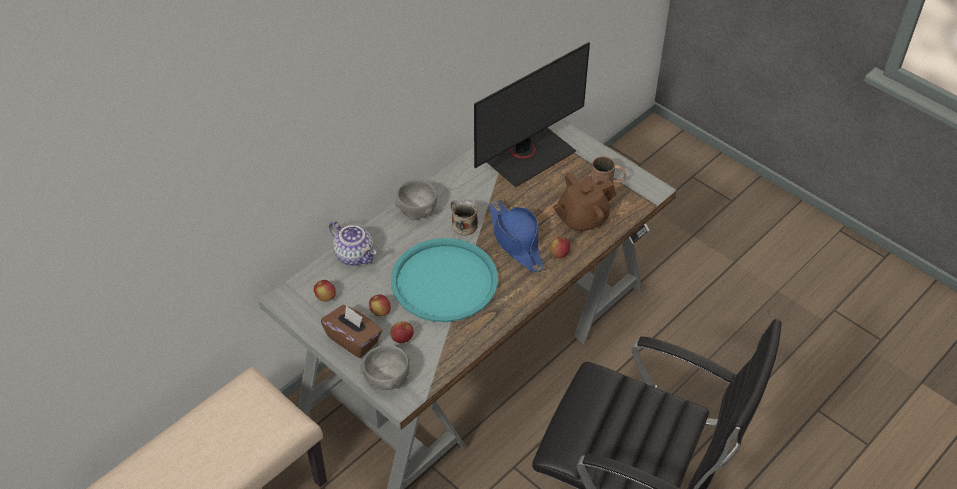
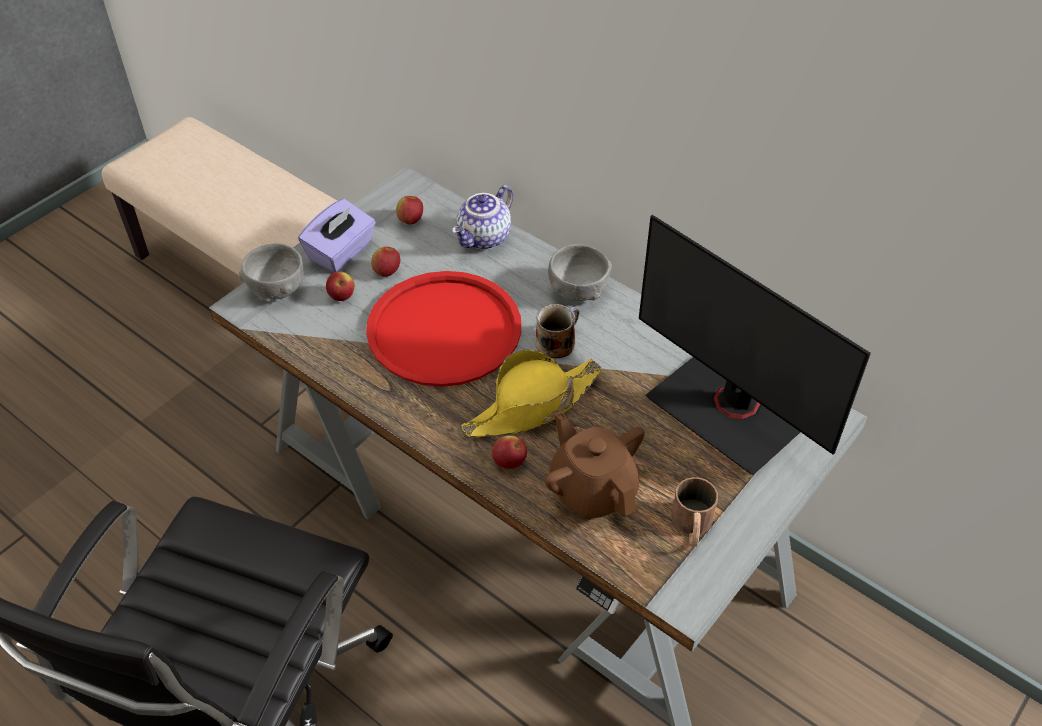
camera: 85 degrees right, 0 degrees up
brown tissue box [321,305,382,358] -> purple tissue box [298,199,376,272]
turquoise tray [391,238,498,322] -> red tray [366,271,521,387]
blue hat [489,199,544,273] -> yellow hat [461,350,602,437]

